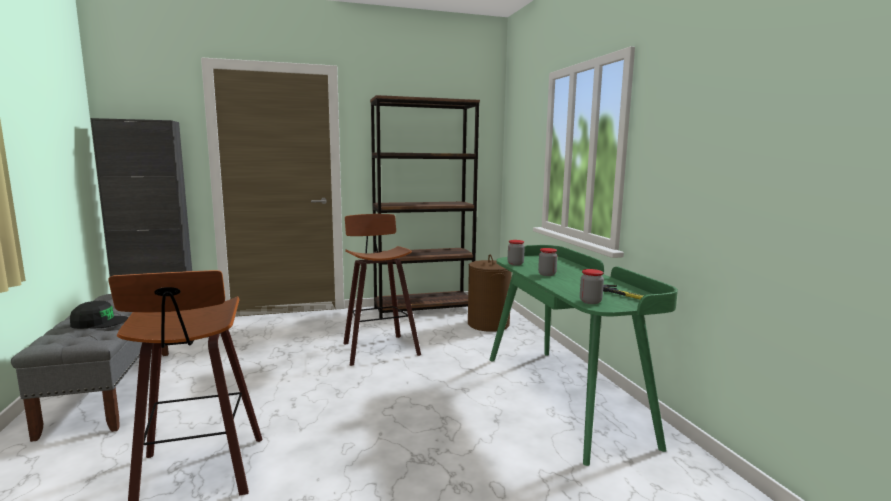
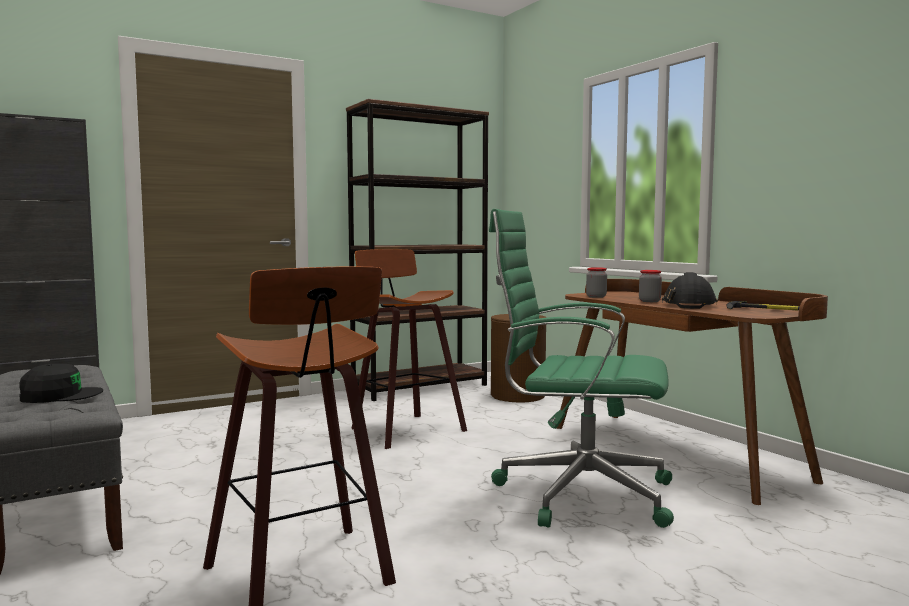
camera: 15 degrees left, 5 degrees down
green desk [489,245,678,466] -> brown desk [556,279,828,505]
jar [580,269,604,304] -> none
none -> green office chair [489,209,674,528]
none -> black hard hat [662,272,718,309]

